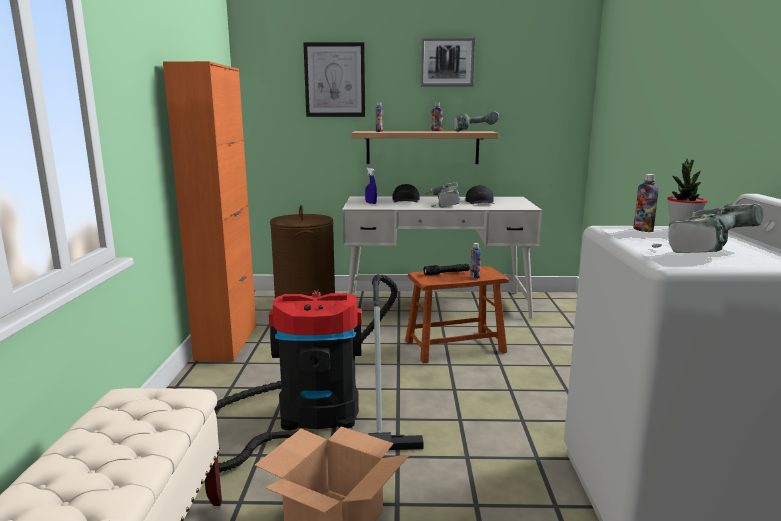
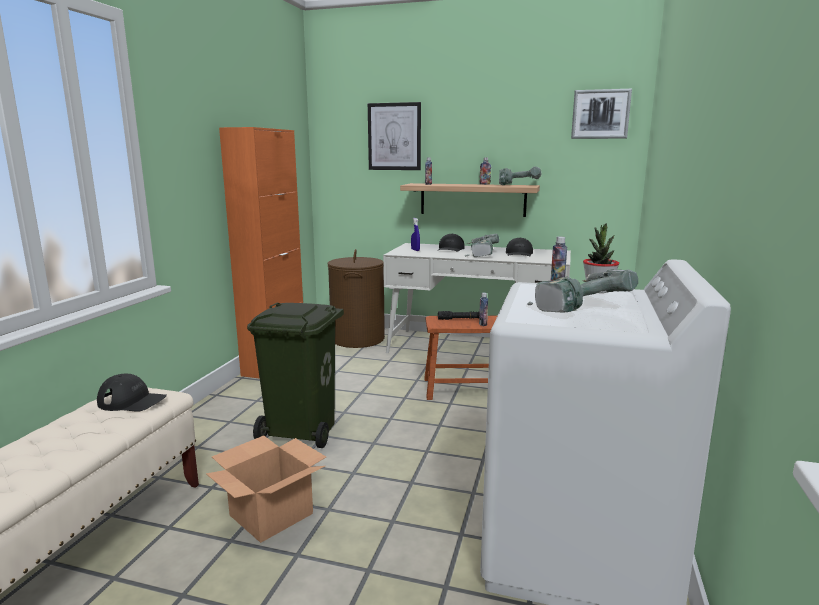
camera: 15 degrees right, 0 degrees up
vacuum cleaner [214,274,424,473] -> green trash can [247,303,344,448]
picture [420,37,475,87] -> picture moved to [571,89,632,139]
none -> black cap [97,374,167,411]

